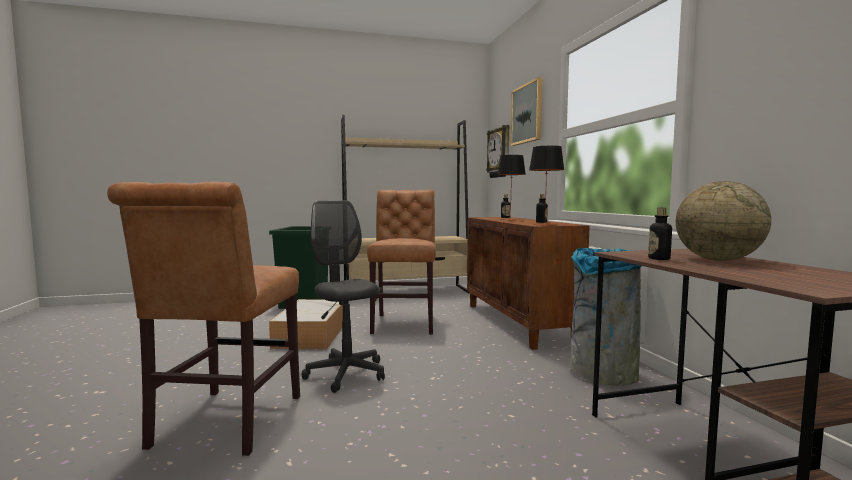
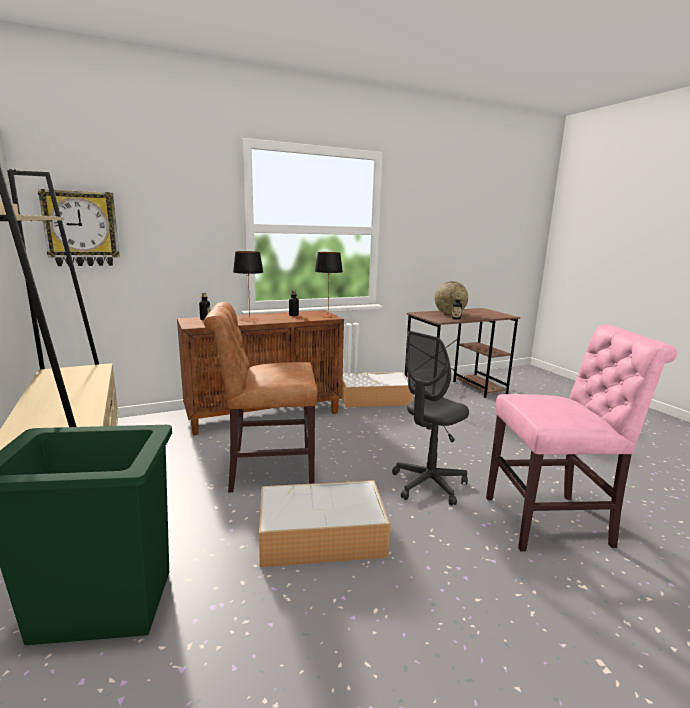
camera: 100 degrees left, 10 degrees up
brown chair [107,182,300,456] -> pink chair [486,324,677,552]
picture [511,77,543,146] -> none
grey trash can [570,248,642,386] -> storage box [342,372,413,408]

